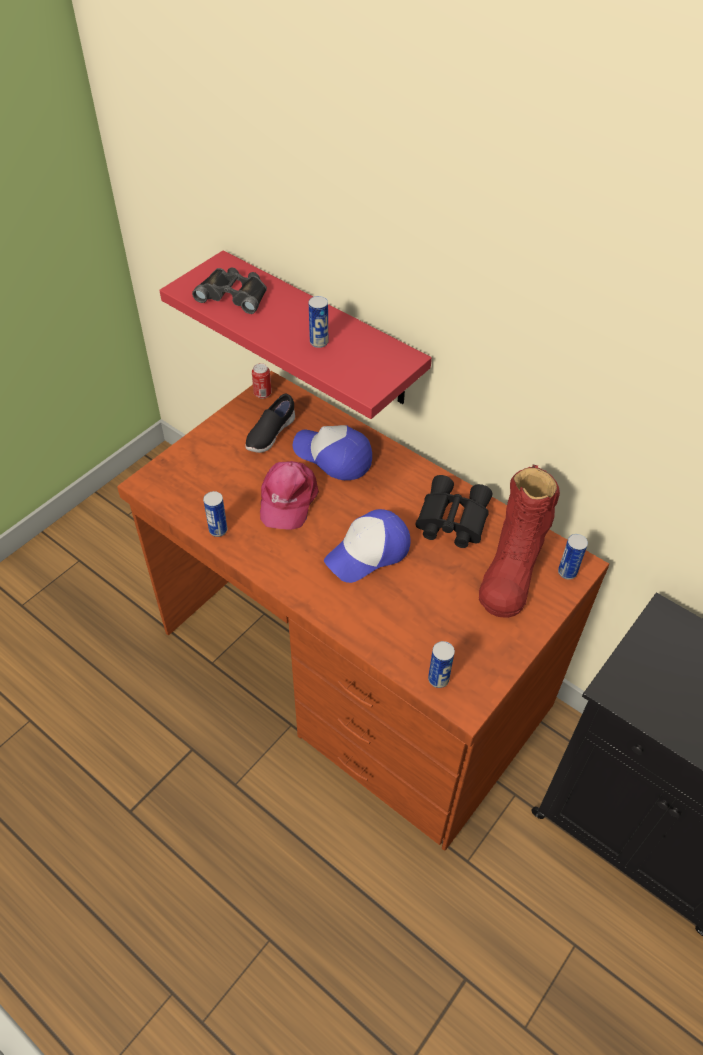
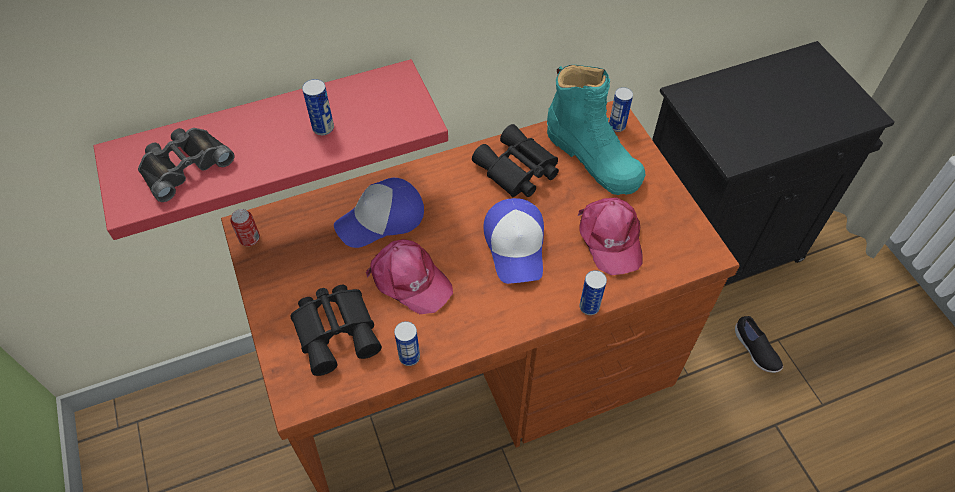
camera: 60 degrees left, 5 degrees up
black shoe [245,394,295,453] -> black shoe moved to [735,316,783,373]
can [428,641,455,688] -> can moved to [579,270,607,315]
red boot [479,465,560,618] -> turquoise boot [547,65,645,195]
none -> black binoculars [290,285,382,376]
none -> pink cap [578,197,643,275]

